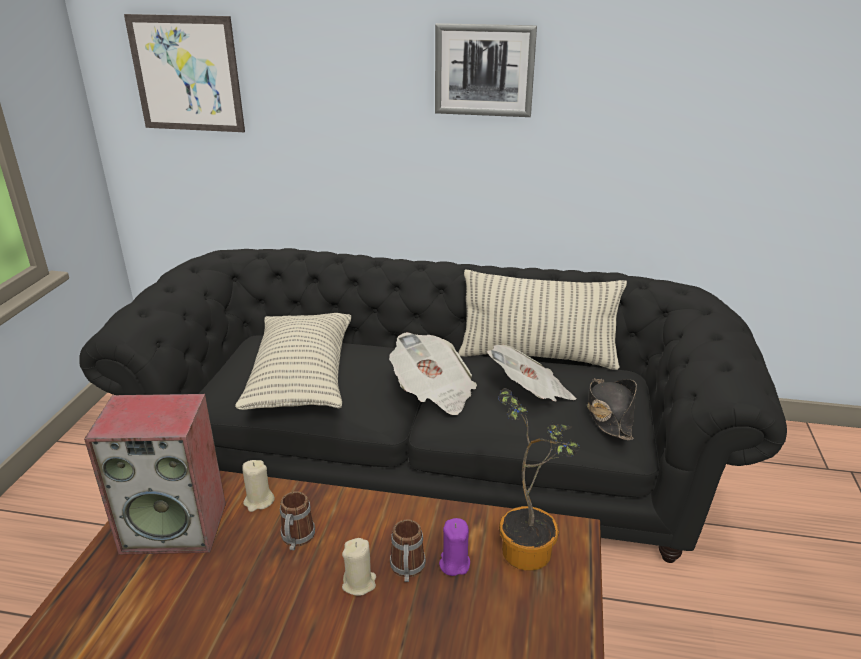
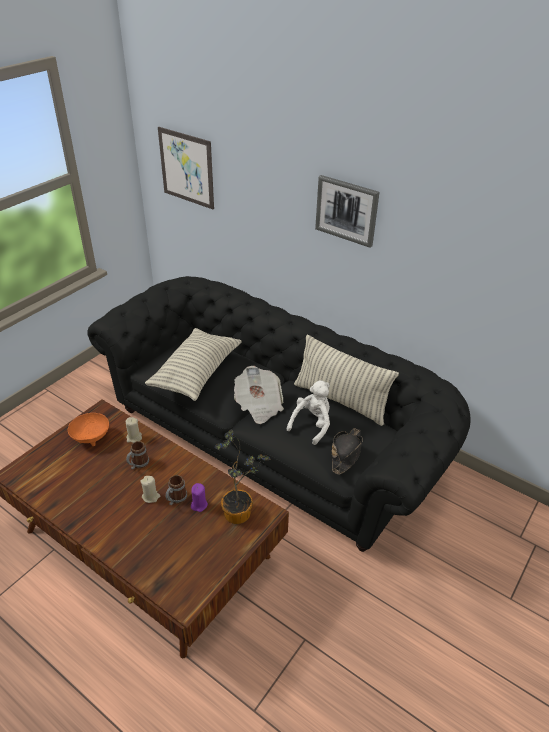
camera: 25 degrees right, 10 degrees up
speaker [84,394,226,555] -> orange bowl [68,413,109,446]
newspaper [487,345,576,401] -> white plush toy [287,381,330,445]

